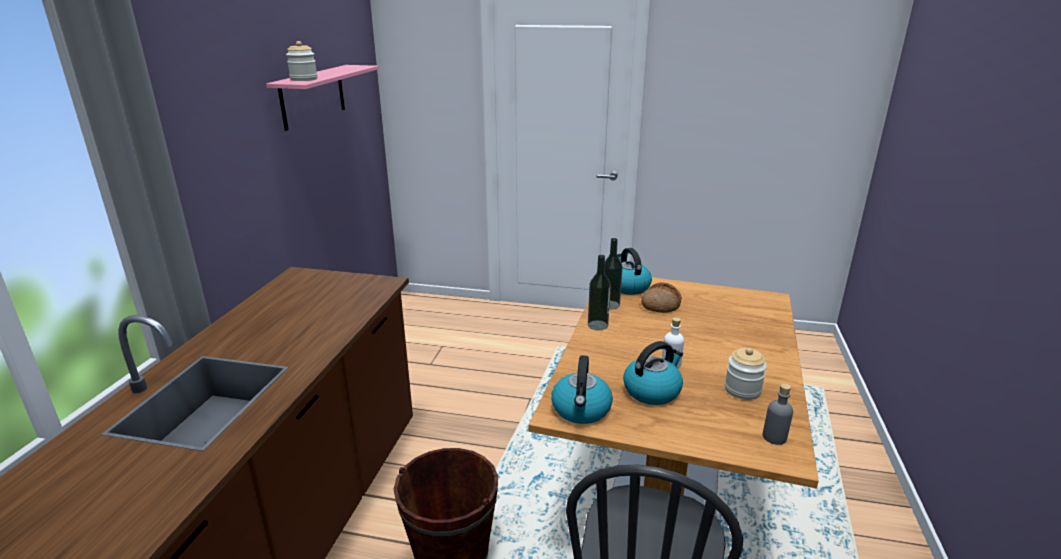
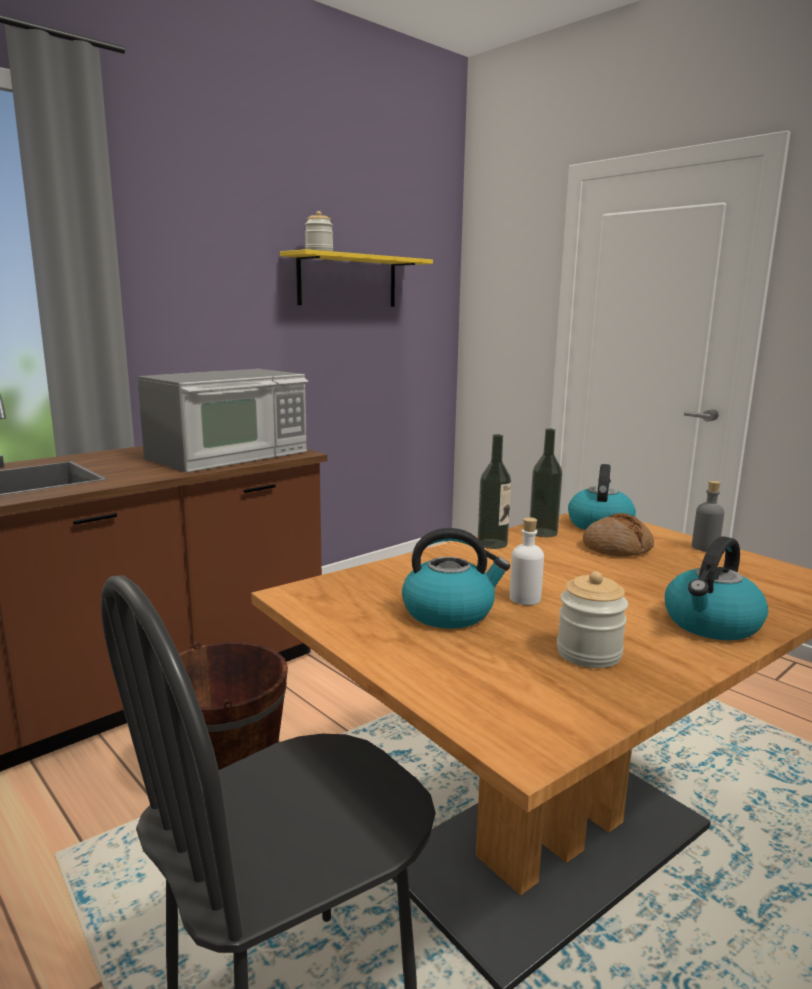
camera: 35 degrees right, 10 degrees down
pink shelf [266,65,379,131] -> yellow shelf [280,249,433,307]
kettle [551,355,613,424] -> kettle moved to [665,536,768,640]
grey bottle [763,383,793,445] -> grey bottle moved to [692,481,724,552]
none -> microwave [137,369,308,473]

